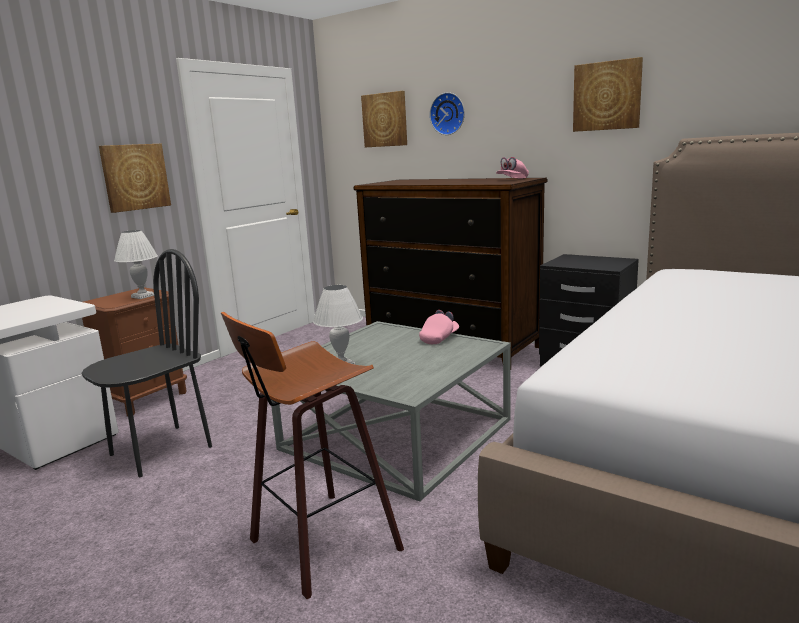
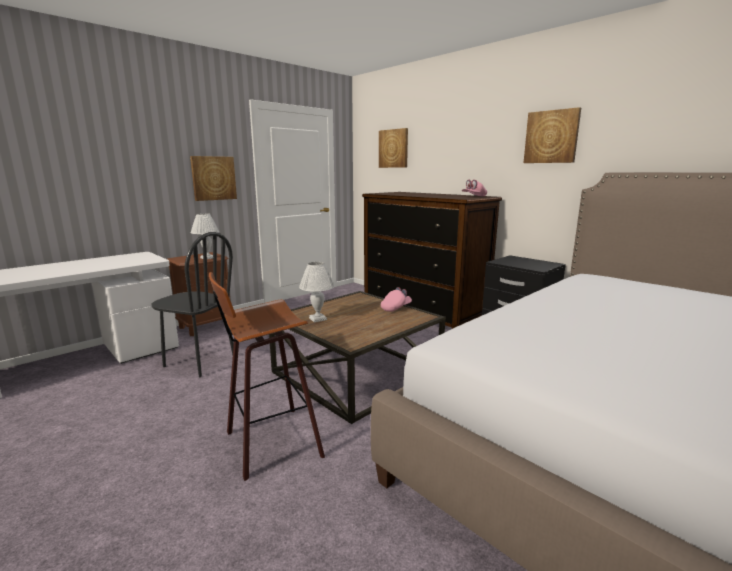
camera: 10 degrees right, 0 degrees up
black chair [81,249,212,477] -> black chair turned 60 degrees clockwise [152,232,234,377]
grey coffee table [271,321,511,502] -> brown coffee table [269,291,446,424]
wall clock [430,92,465,135] -> none

